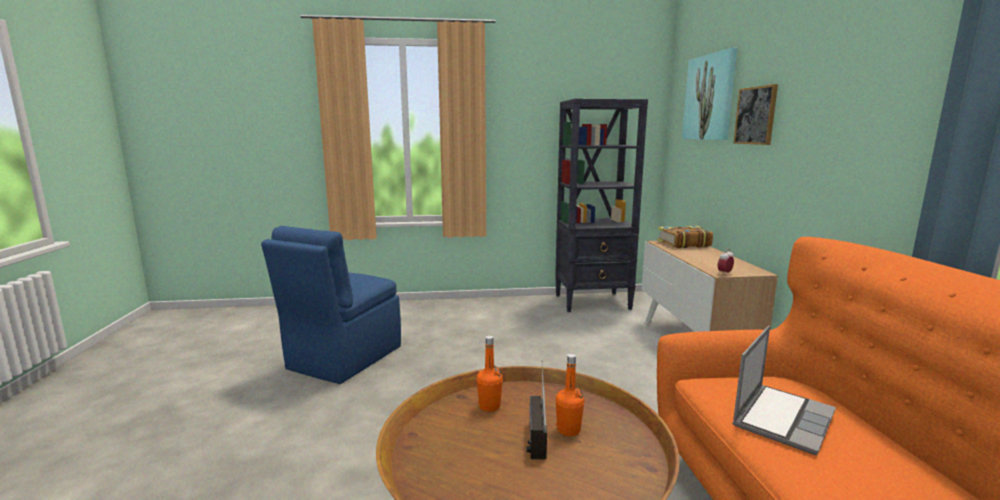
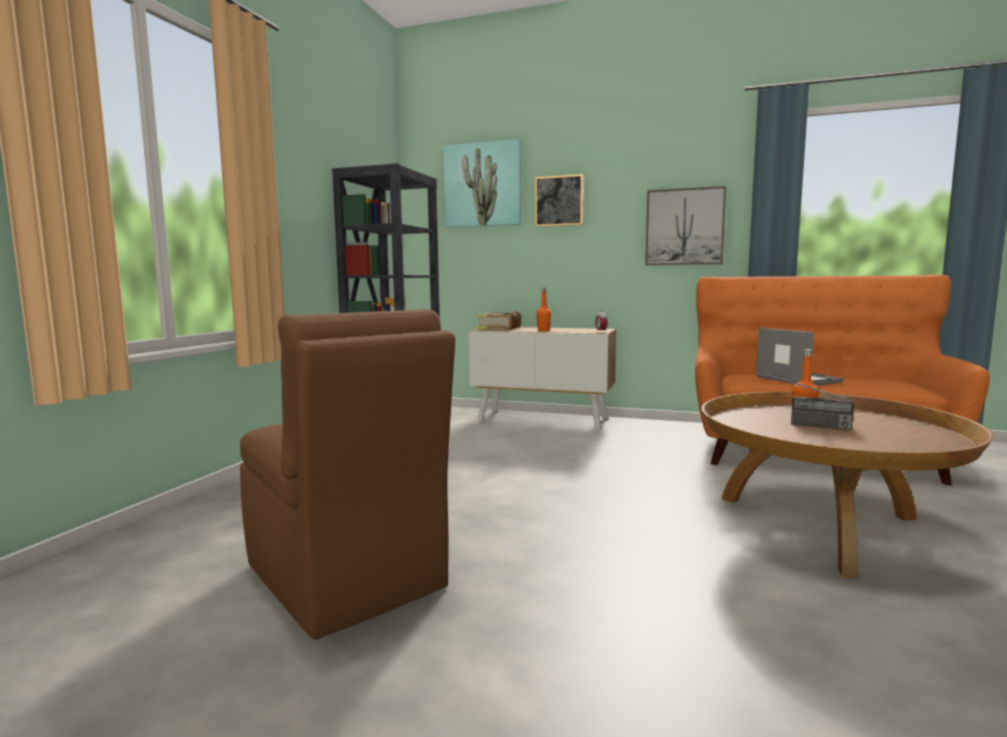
camera: 65 degrees left, 5 degrees down
blue chair [261,226,401,384] -> brown chair [240,309,455,640]
orange bottle [477,336,503,412] -> orange bottle moved to [536,288,551,331]
none -> picture [645,186,726,265]

